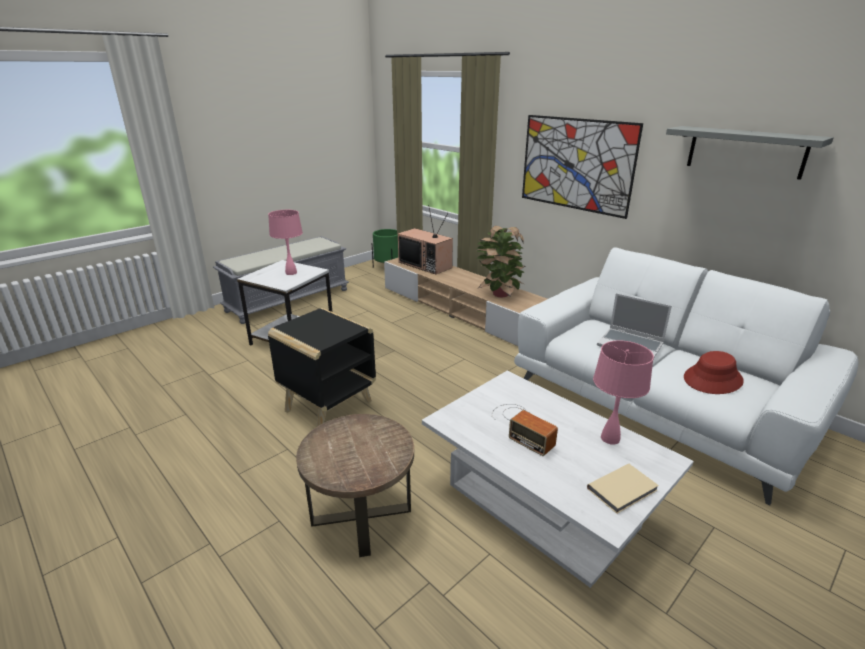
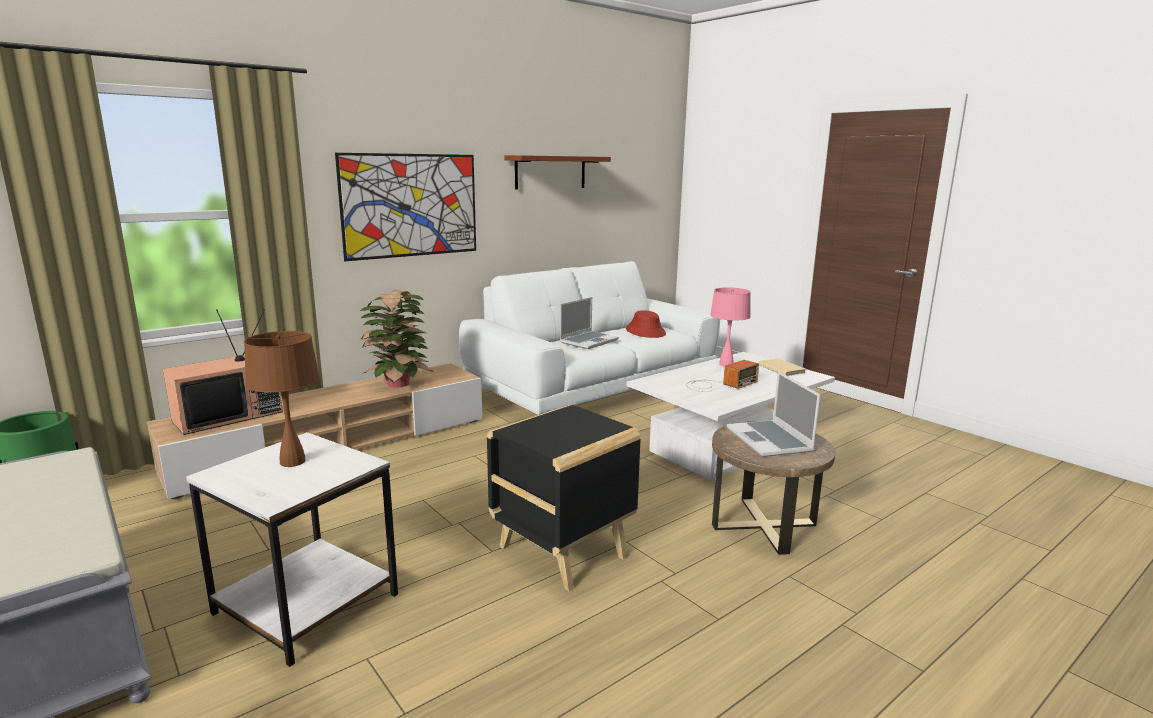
camera: 85 degrees left, 10 degrees down
pink table lamp [268,210,303,275] -> brown table lamp [244,331,320,467]
grey shelf [666,126,834,180] -> brown shelf [504,155,611,189]
none -> laptop [727,371,821,457]

